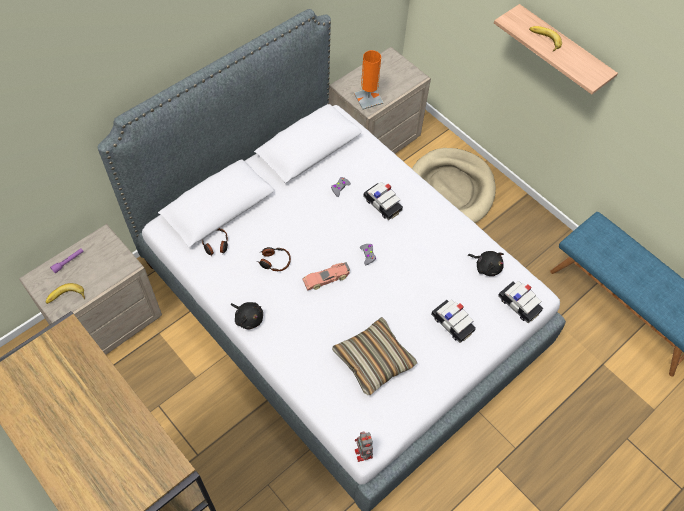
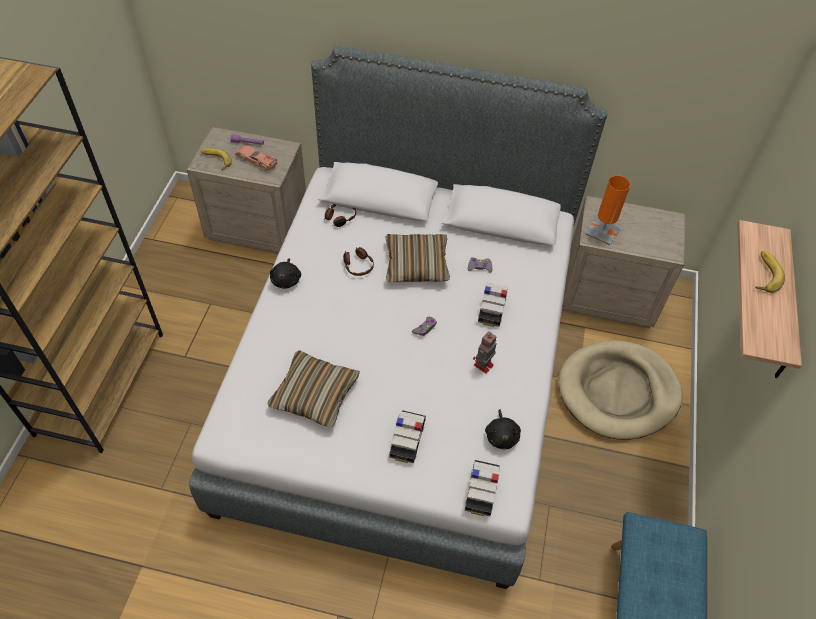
camera: 55 degrees right, 5 degrees down
toy car [303,262,350,291] -> toy car moved to [235,145,277,171]
toy robot [355,432,373,462] -> toy robot moved to [473,331,497,374]
none -> pillow [385,234,450,282]

